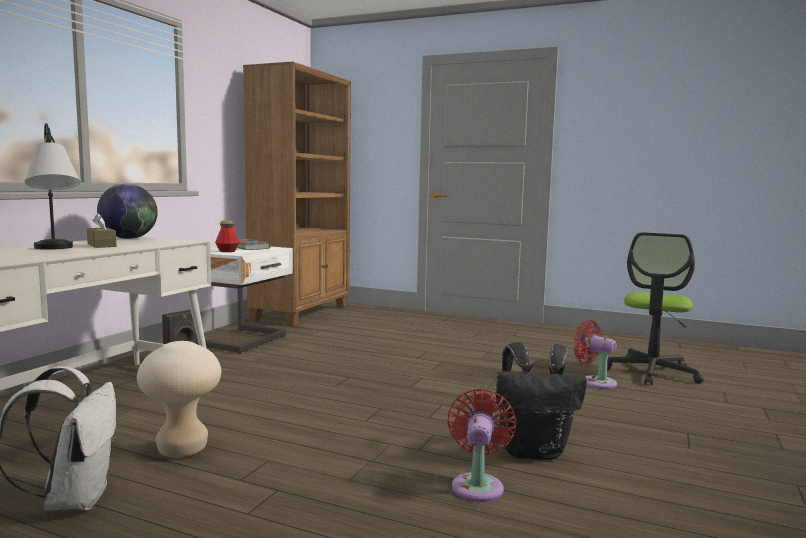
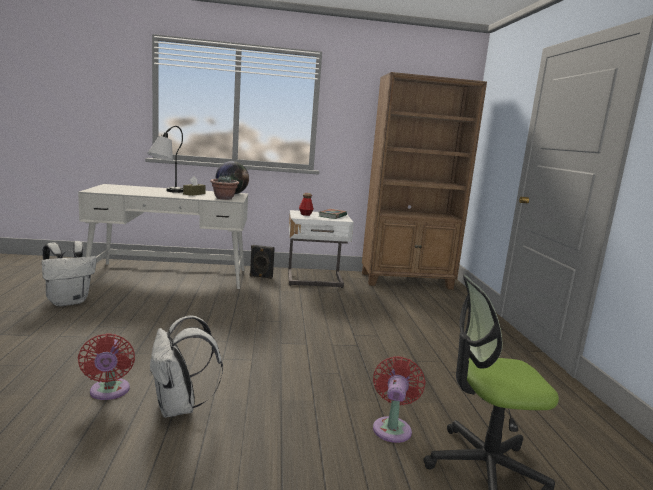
camera: 60 degrees right, 5 degrees up
beige stool [137,341,221,458] -> none
red fan [447,388,517,502] -> red fan turned 90 degrees clockwise [78,333,135,400]
black backpack [496,342,587,460] -> white backpack [149,315,223,418]
none -> potted plant [210,175,239,200]

